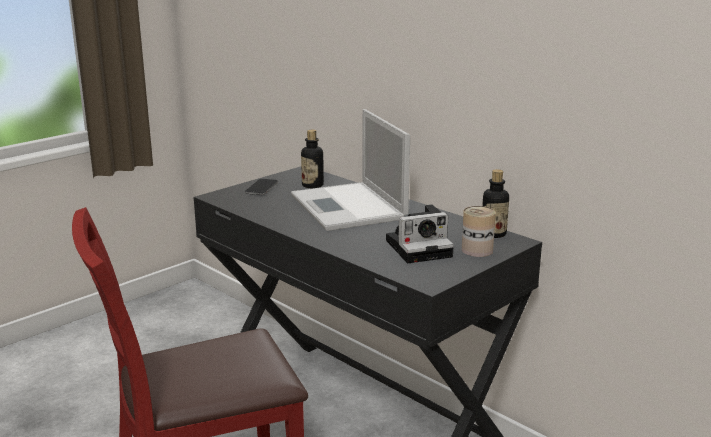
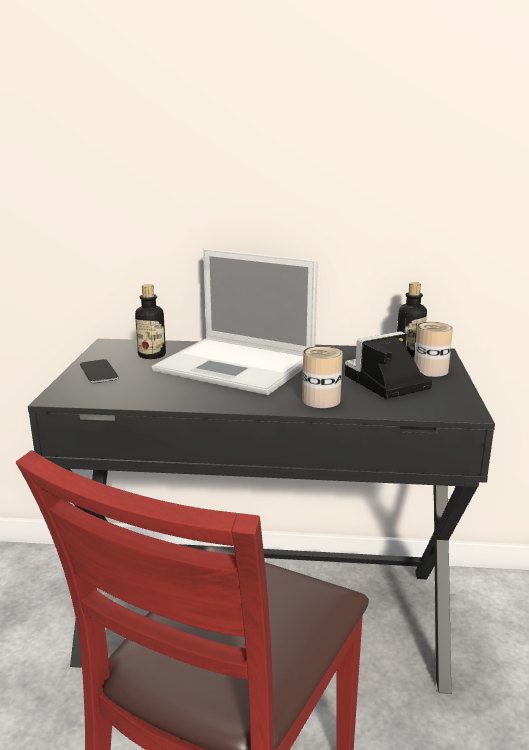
camera: 40 degrees left, 0 degrees up
camera [386,204,454,263] -> camera turned 150 degrees counterclockwise [345,332,432,399]
none -> can [302,346,343,408]

